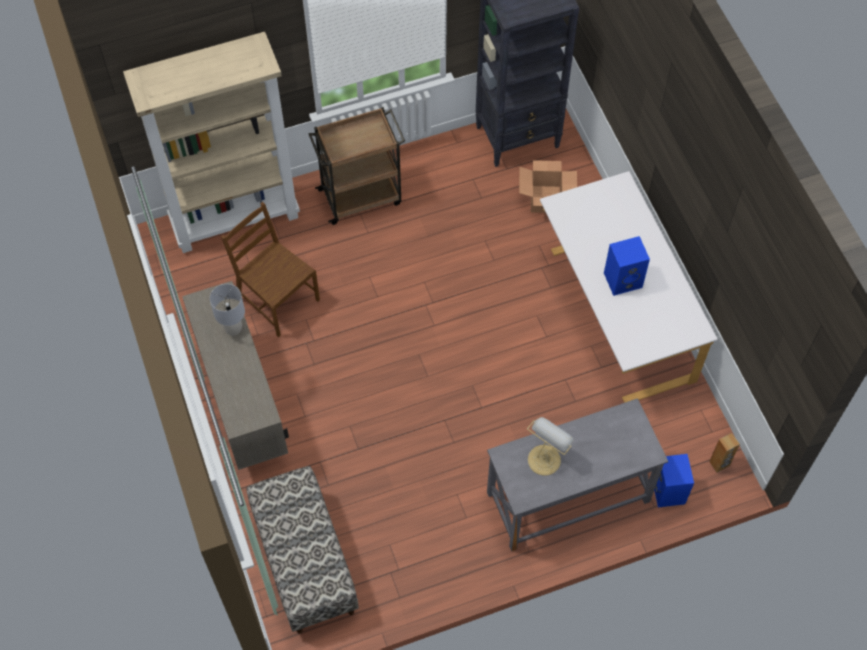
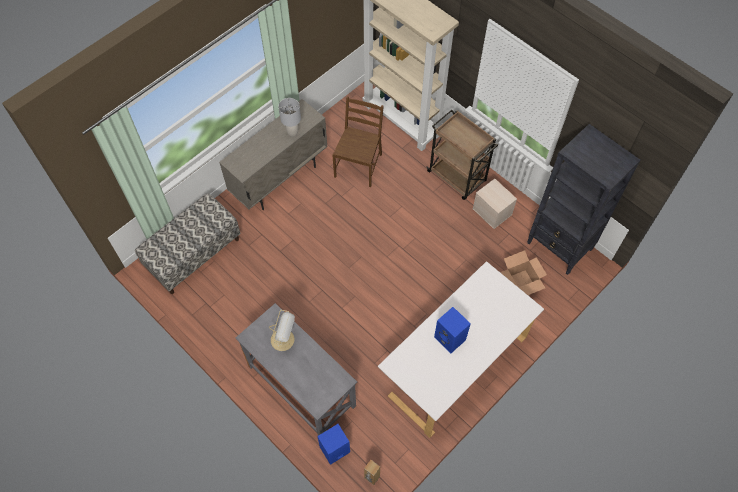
camera: 65 degrees right, 0 degrees up
none -> beige storage box [472,179,517,229]

